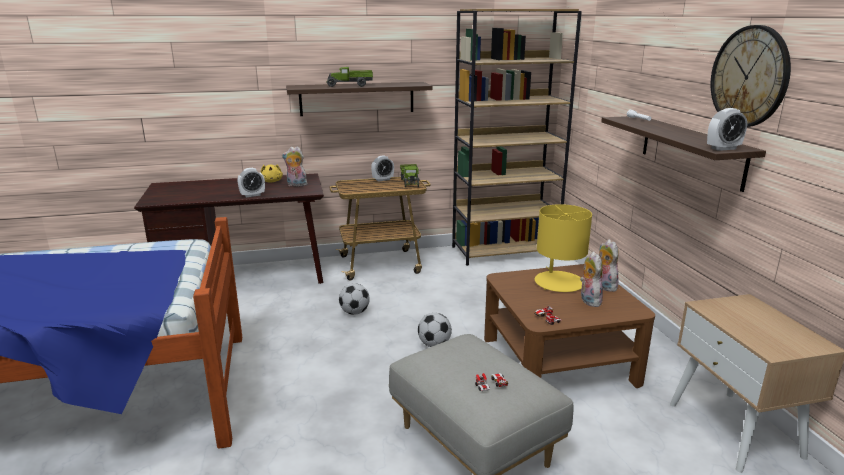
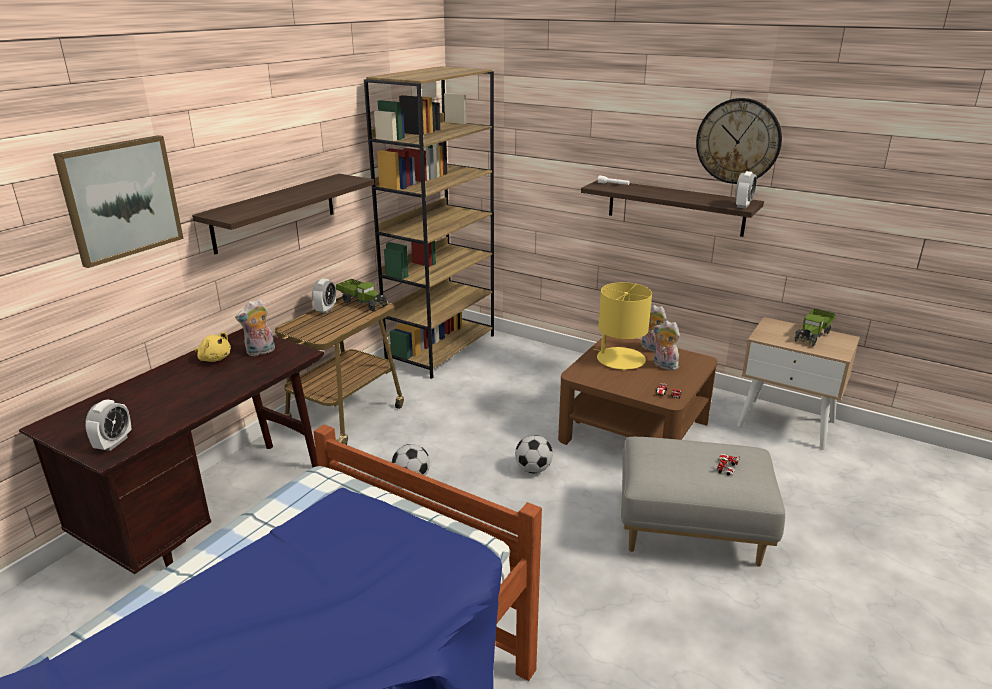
camera: 45 degrees left, 5 degrees up
alarm clock [238,168,265,198] -> alarm clock moved to [85,400,132,451]
toy truck [327,67,373,87] -> toy truck moved to [795,309,836,347]
none -> picture [53,135,184,268]

